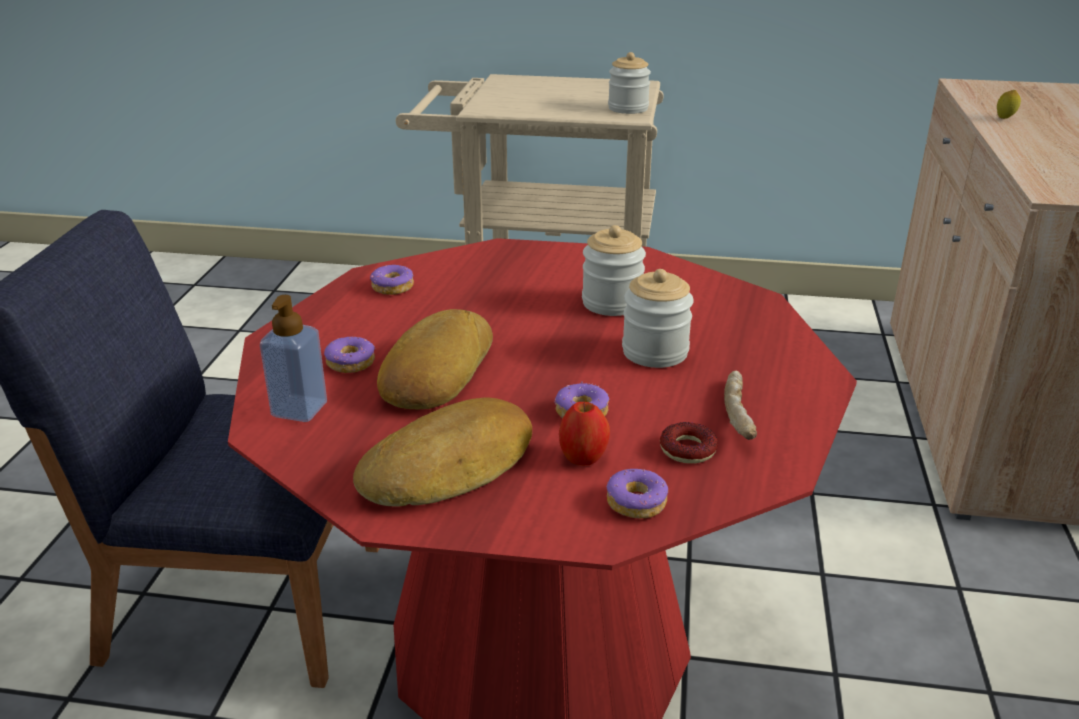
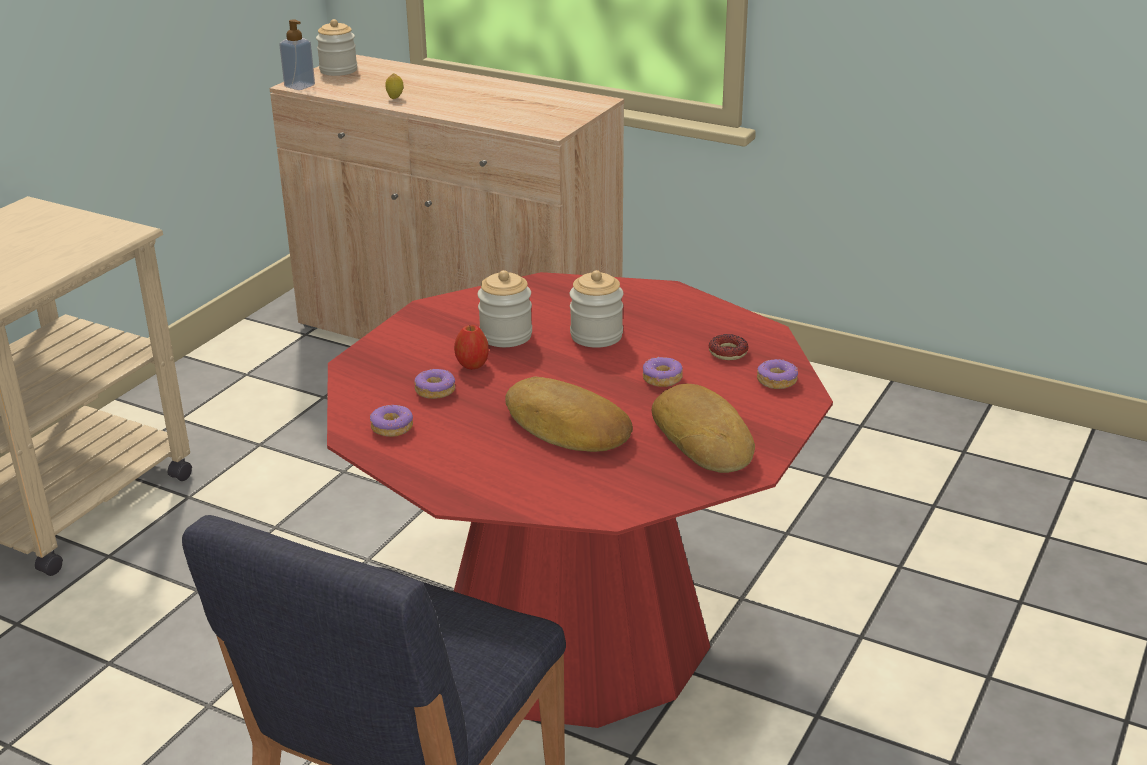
camera: 70 degrees left, 0 degrees up
soap dispenser [260,295,327,422] -> soap dispenser moved to [279,19,315,90]
donut [324,336,375,373] -> donut moved to [414,369,455,399]
apple [559,402,610,465] -> apple moved to [454,325,489,370]
jar [608,52,651,114] -> jar moved to [316,19,357,76]
bread [724,371,757,440] -> none

